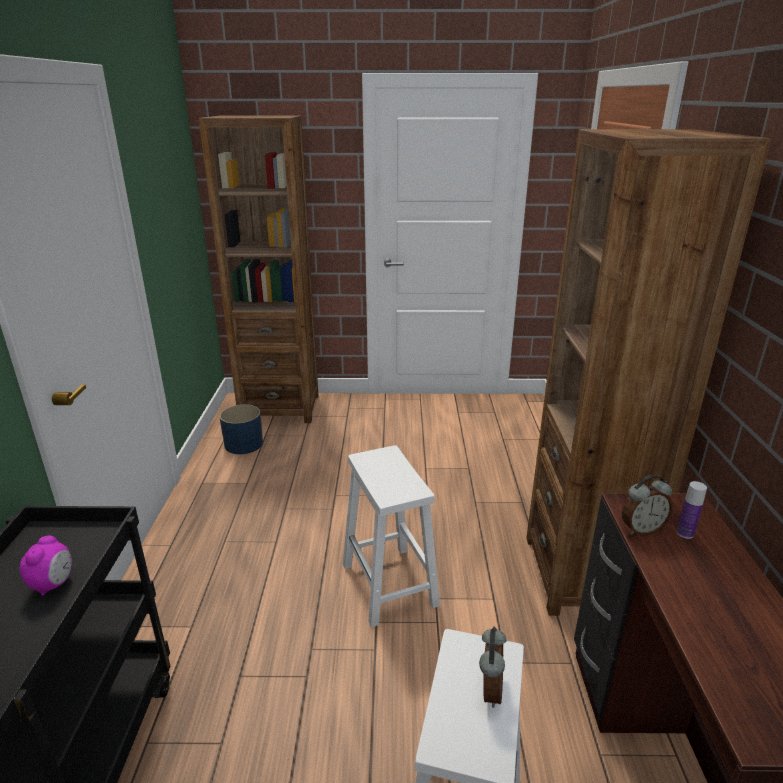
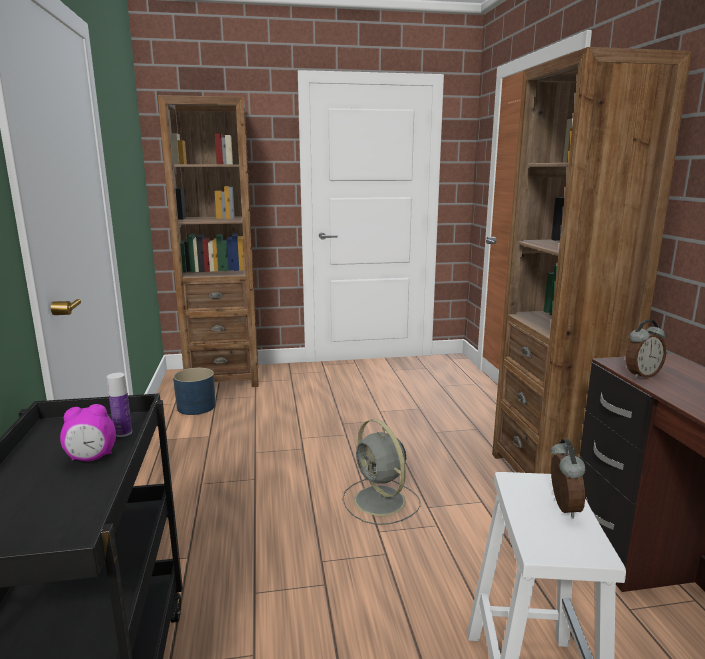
camera: 10 degrees left, 10 degrees down
alarm clock [20,535,72,596] -> alarm clock turned 75 degrees clockwise [60,404,116,461]
white stool [343,445,440,627] -> grey fan [342,419,421,525]
bottle [676,481,707,539] -> bottle moved to [107,373,132,437]

